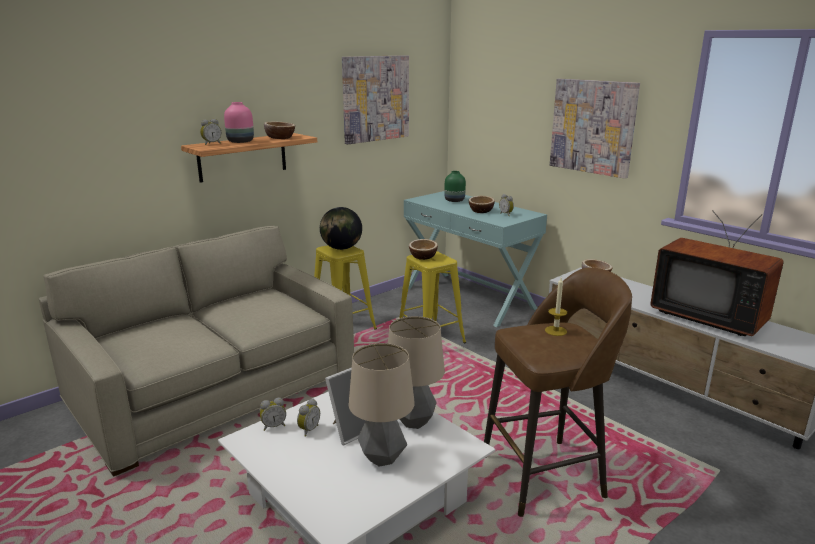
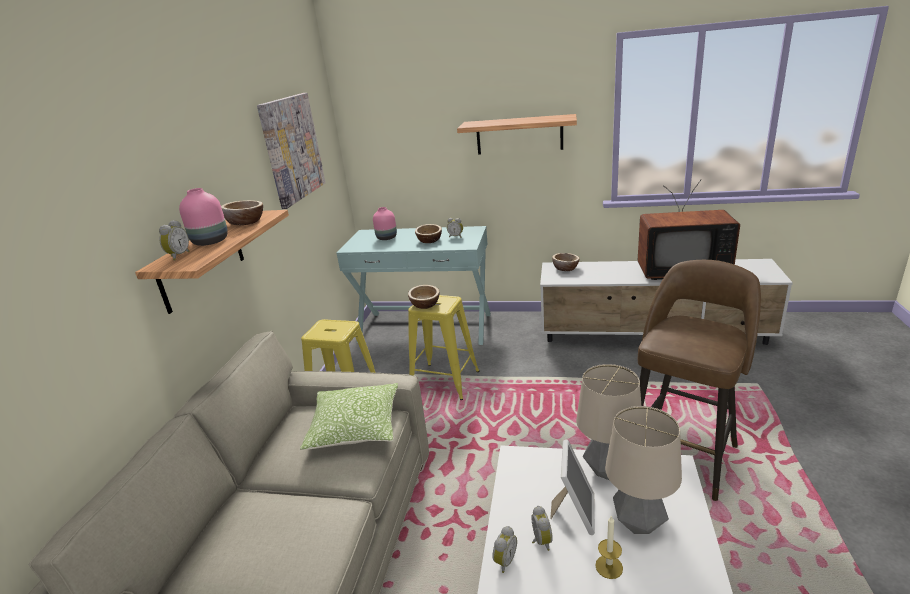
camera: 35 degrees left, 5 degrees up
globe [320,207,362,250] -> none
green vase [444,171,466,202] -> pink vase [373,207,397,240]
candle [545,278,567,336] -> candle moved to [595,515,623,579]
picture [550,79,640,179] -> shelf [457,114,577,155]
none -> pillow [300,383,398,450]

